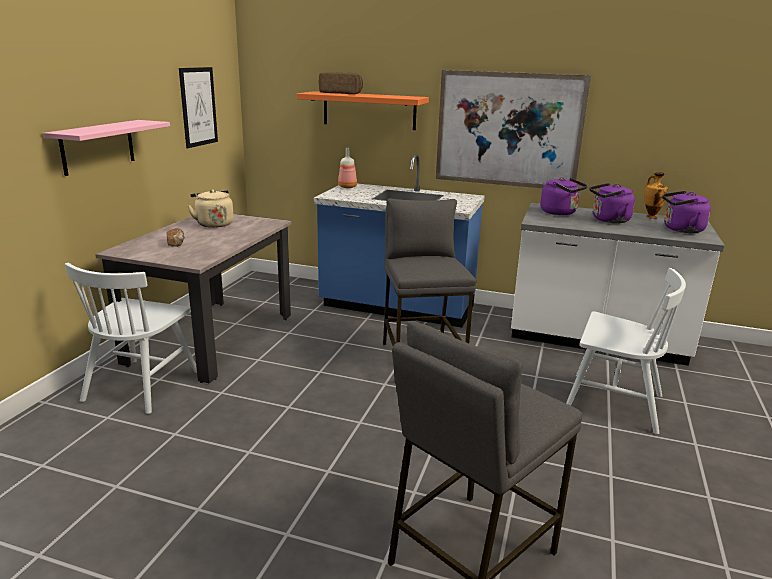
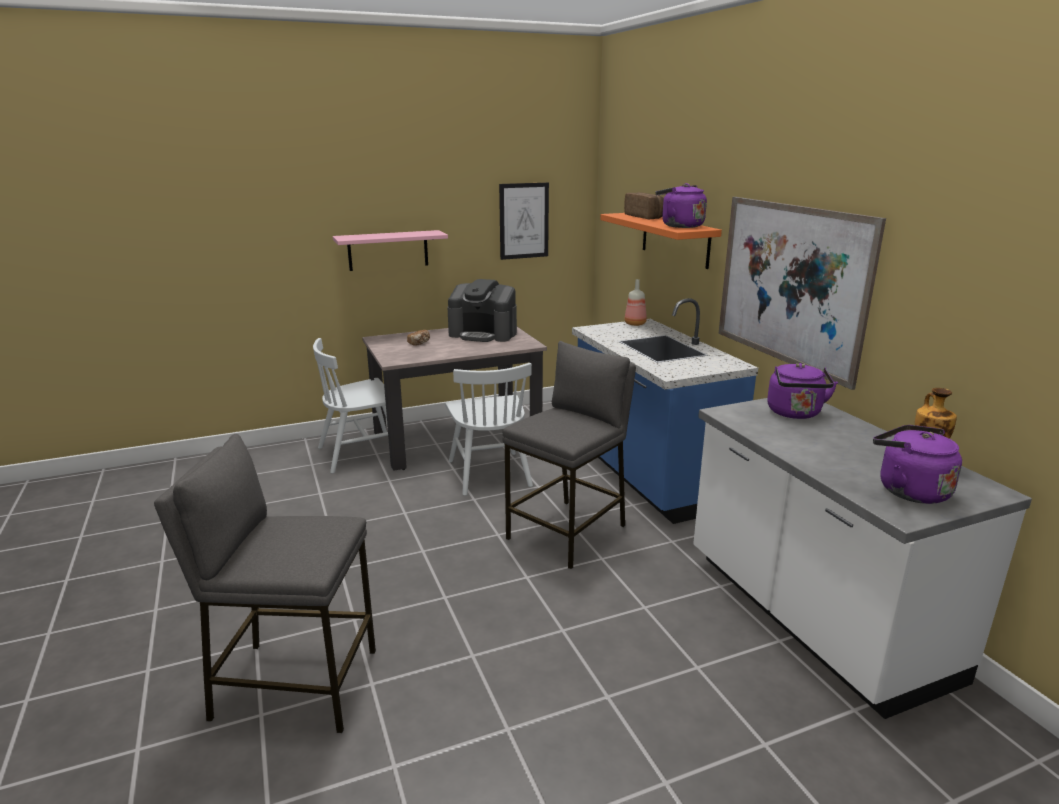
camera: 50 degrees right, 0 degrees up
beige kettle [187,189,234,228] -> coffee machine [447,279,517,342]
white chair [566,268,686,434] -> white chair moved to [445,363,533,496]
purple kettle [589,183,635,223] -> purple kettle moved to [656,183,707,228]

